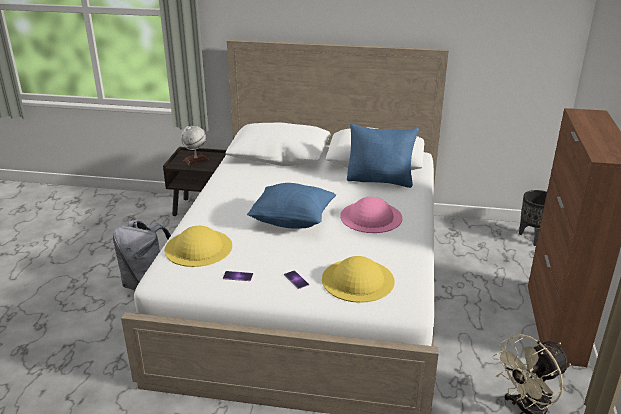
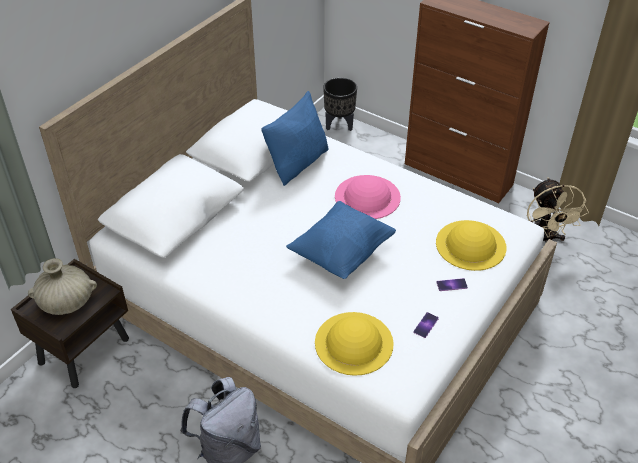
camera: 65 degrees left, 15 degrees up
globe [181,126,209,165] -> beige vase [28,258,97,315]

